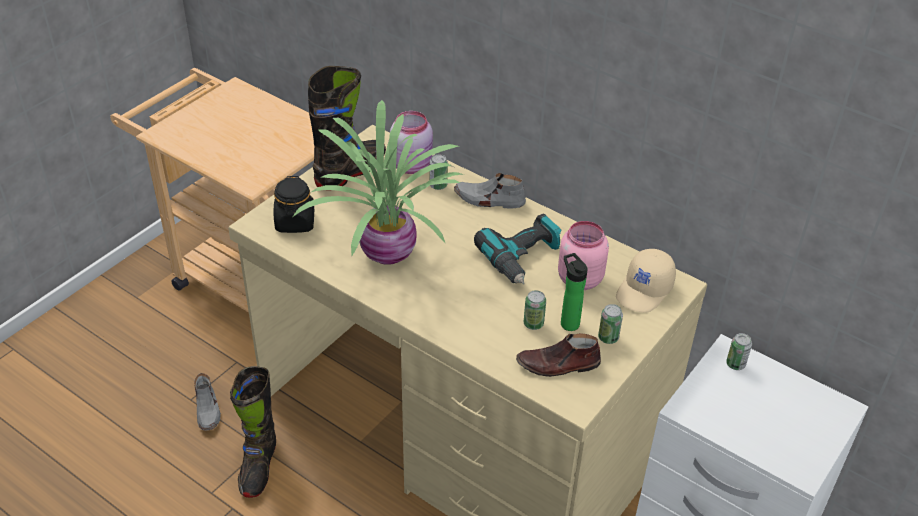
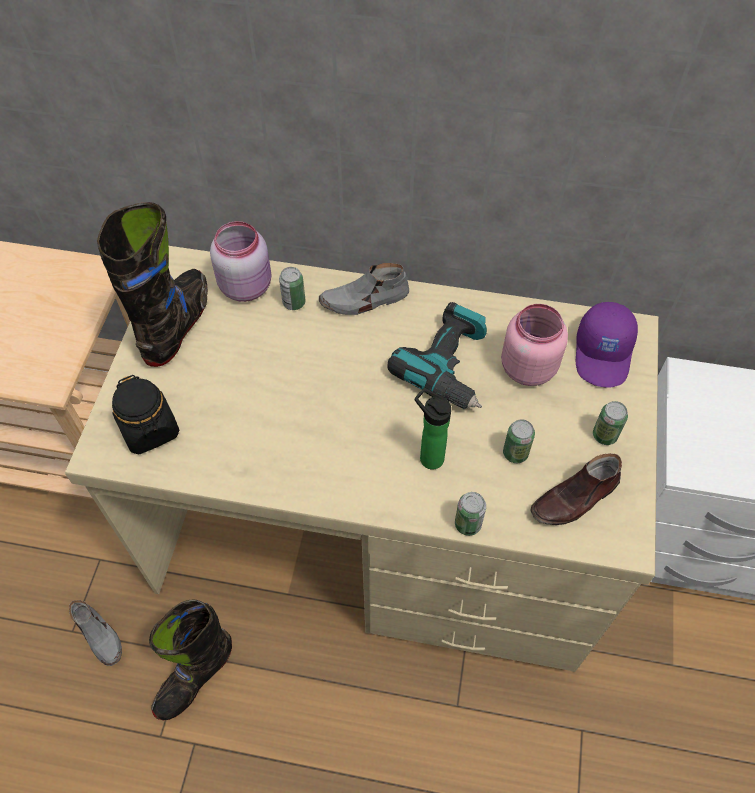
camera: 25 degrees left, 15 degrees up
black boot [230,366,276,498] -> black boot turned 60 degrees clockwise [149,600,232,720]
potted plant [293,100,464,265] -> none
bottle [561,253,588,331] -> bottle moved to [415,388,451,469]
beige cap [616,249,676,313] -> purple cap [576,302,638,388]
can [726,333,752,370] -> can moved to [455,492,486,536]

